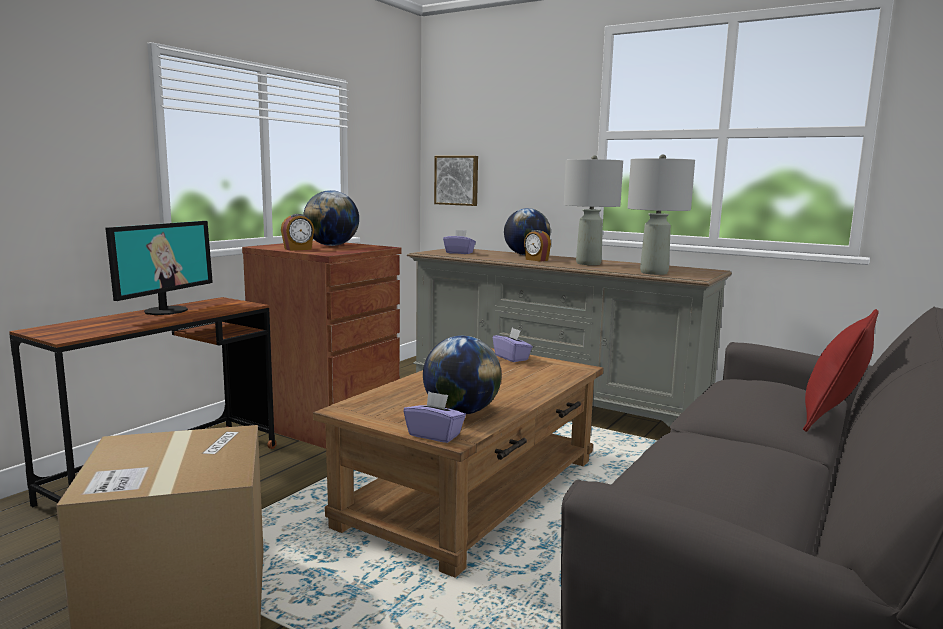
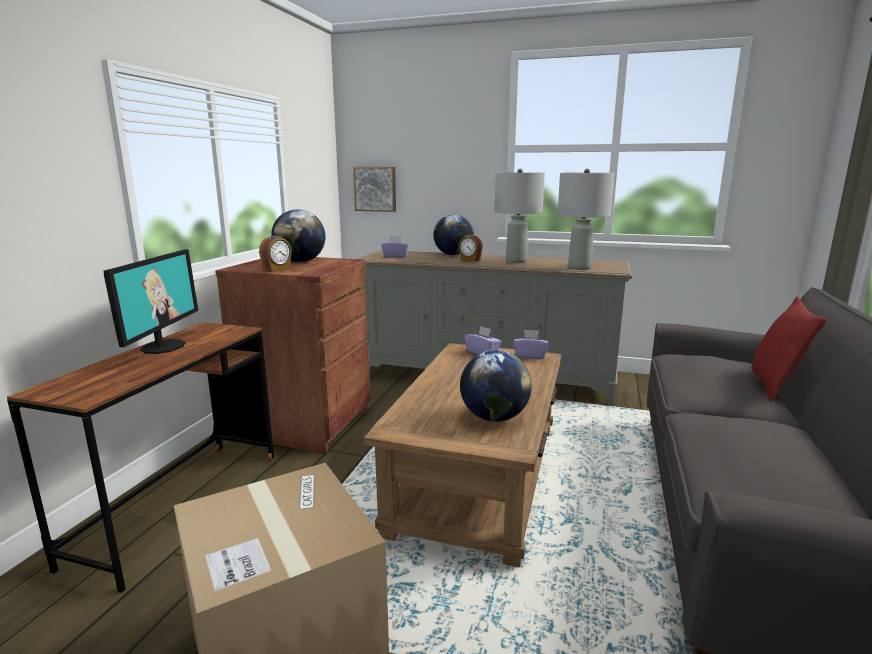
camera: 15 degrees left, 5 degrees up
purple tissue box [404,391,466,443] -> purple tissue box moved to [513,330,548,359]

